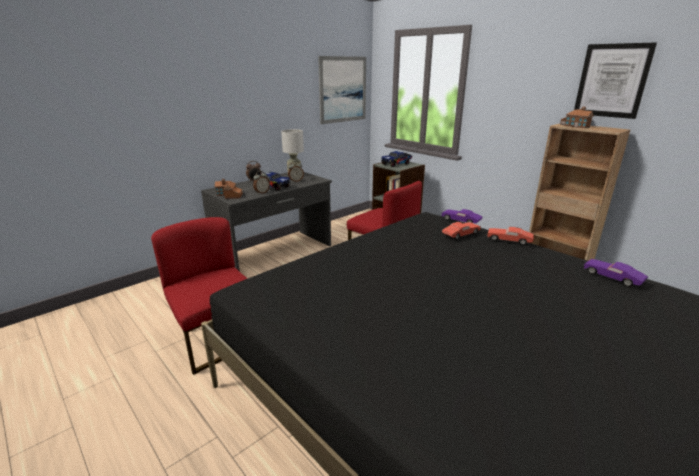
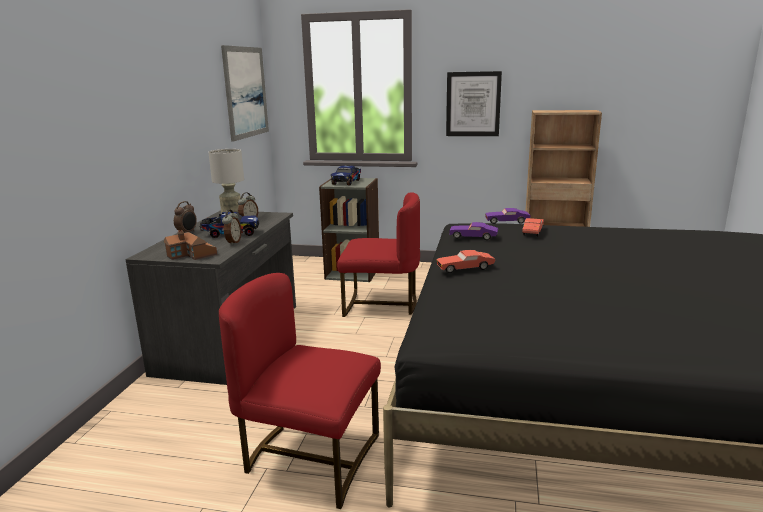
camera: 35 degrees left, 5 degrees down
red toy car [487,227,534,245] -> red toy car moved to [436,250,495,273]
toy house [560,106,594,128] -> none
picture [574,42,657,119] -> picture moved to [446,71,502,136]
purple toy car [584,259,648,287] -> purple toy car moved to [450,222,498,240]

